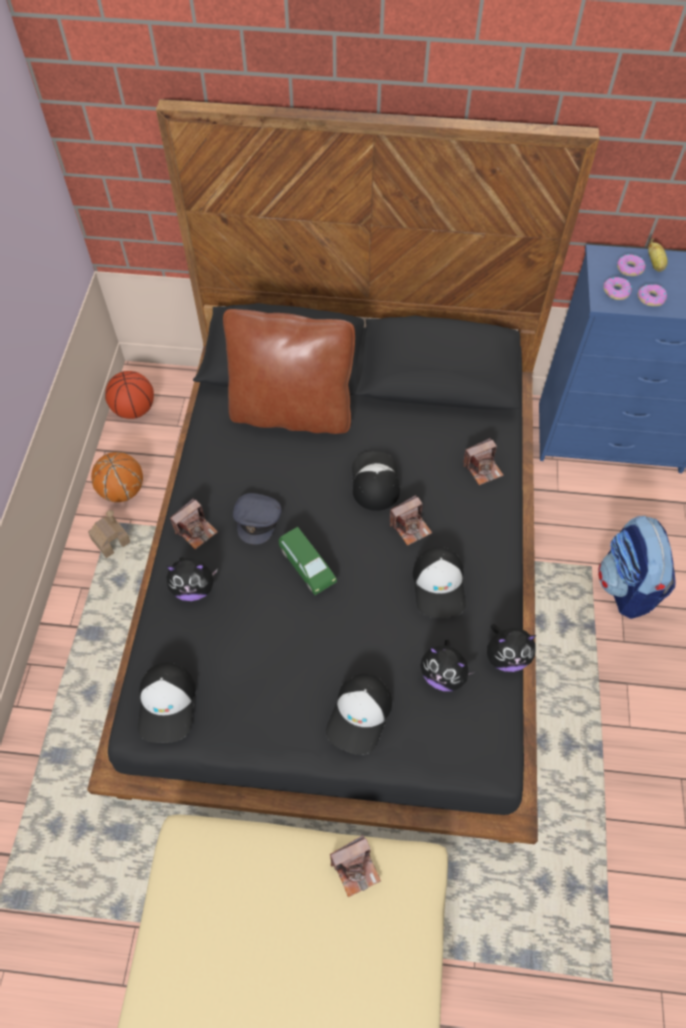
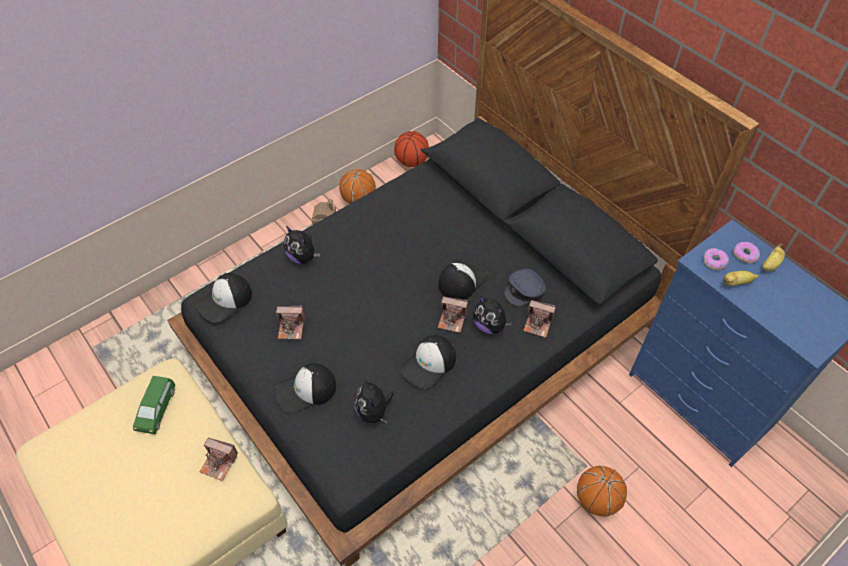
camera: 45 degrees right, 5 degrees down
camera [170,498,218,549] -> camera moved to [276,305,305,339]
brown pillow [223,309,355,434] -> none
grey cap [233,493,281,545] -> grey cap moved to [504,269,546,306]
green toy car [279,527,337,595] -> green toy car moved to [133,376,175,435]
plush toy [487,624,537,672] -> plush toy moved to [473,296,513,334]
backpack [598,516,676,619] -> basketball [577,466,627,517]
donut [638,284,667,306] -> banana [723,271,758,286]

